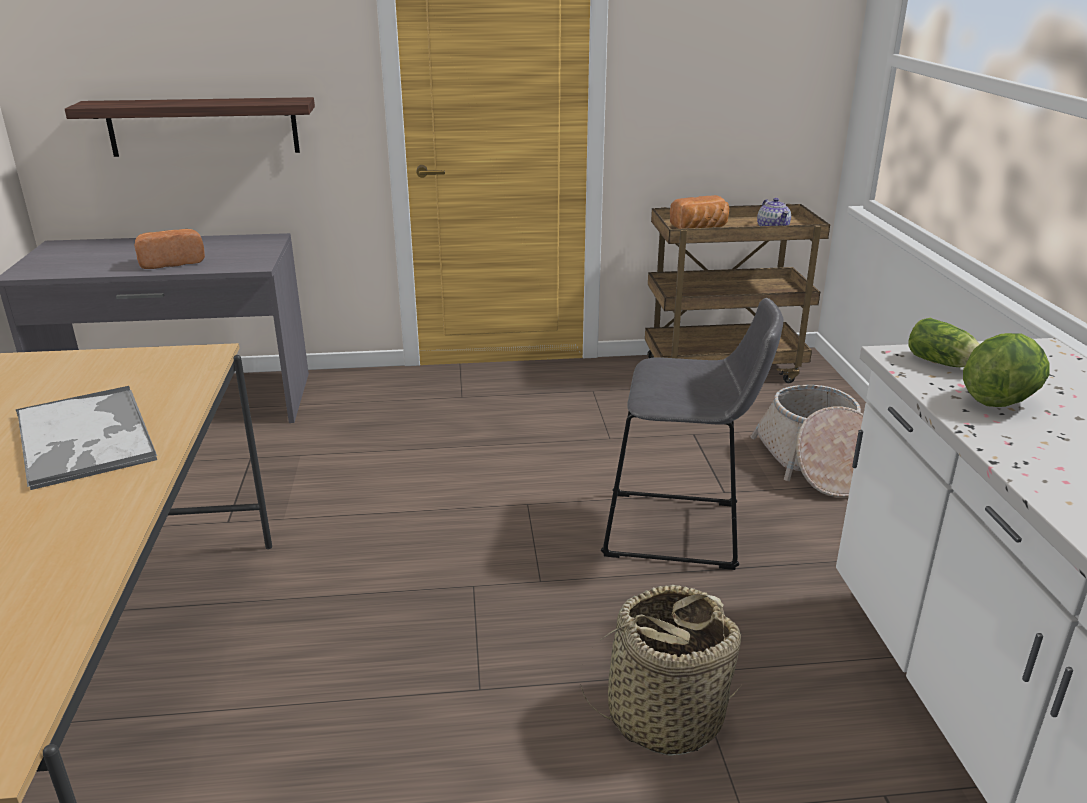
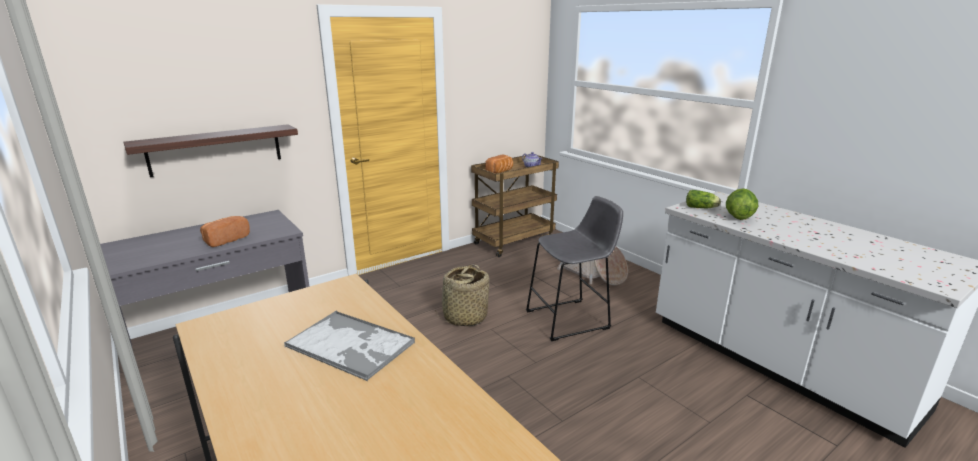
camera: 30 degrees left, 5 degrees down
basket [580,585,742,756] -> basket moved to [435,265,489,326]

